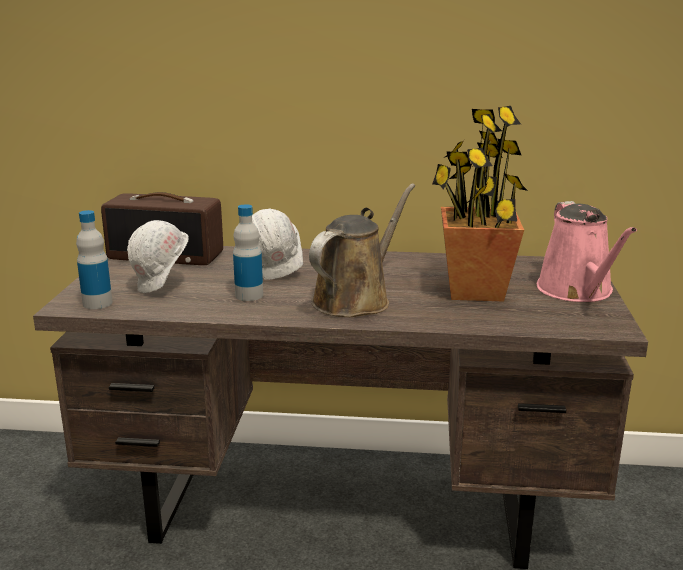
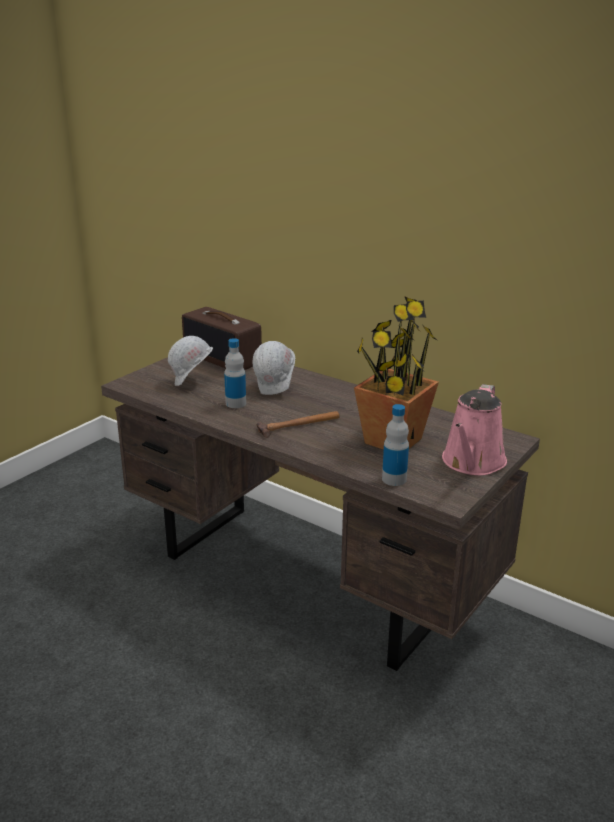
camera: 30 degrees right, 5 degrees up
bottle [76,210,112,309] -> bottle moved to [382,404,409,486]
brown watering can [309,184,415,317] -> hammer [257,411,339,438]

